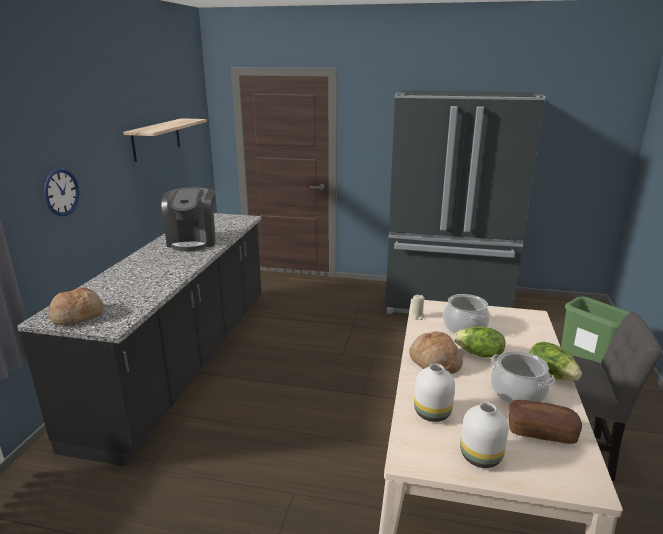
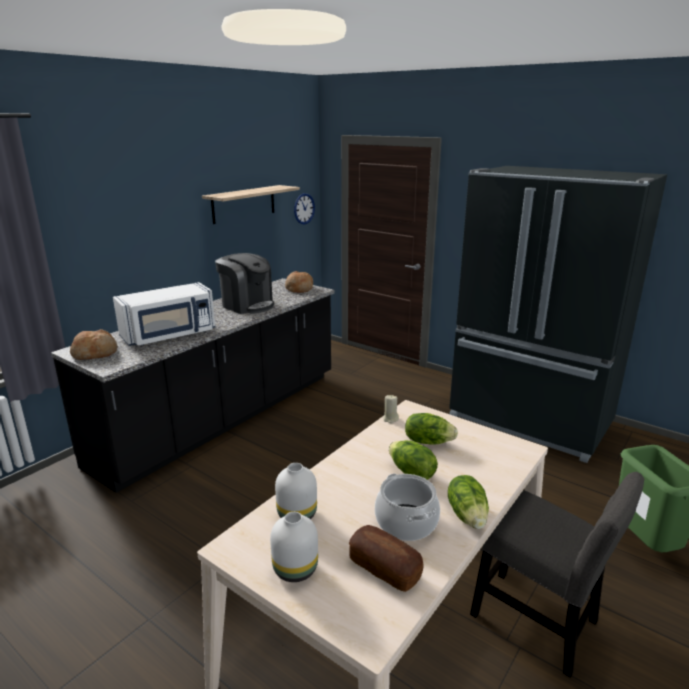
camera: 25 degrees right, 0 degrees up
wall clock [44,169,79,216] -> wall clock moved to [294,193,315,224]
coffee machine [162,188,215,252] -> coffee machine turned 75 degrees counterclockwise [215,253,274,314]
bread [409,332,463,374] -> bread moved to [285,271,313,293]
cooking pot [443,294,490,333] -> lettuce [405,413,458,445]
none -> white microwave [113,282,215,346]

